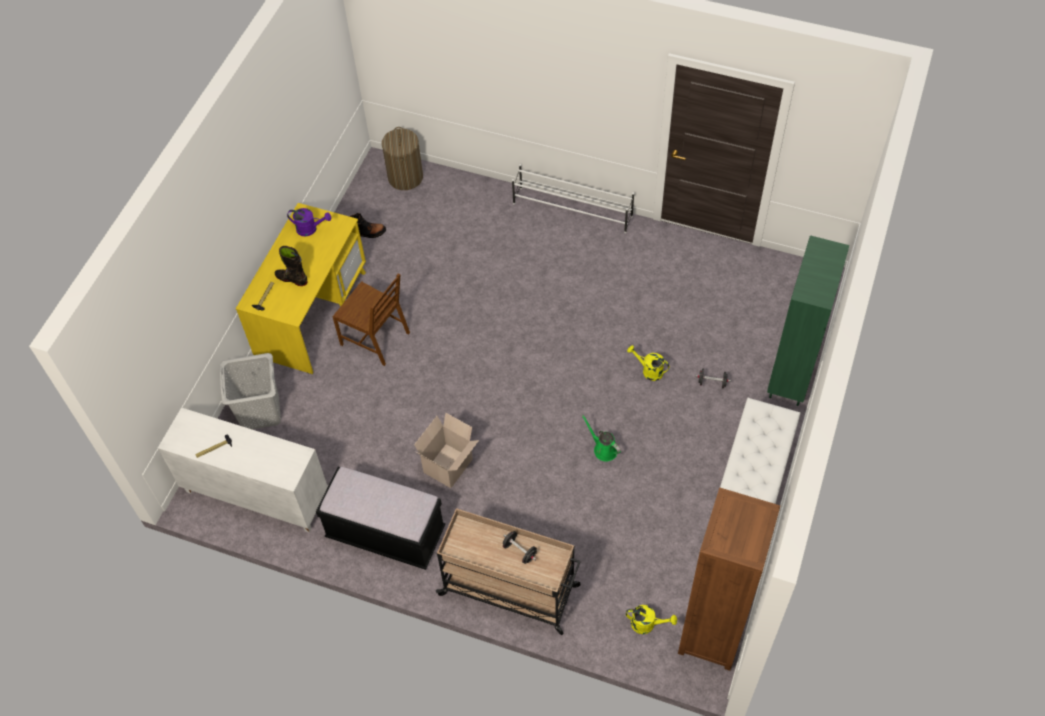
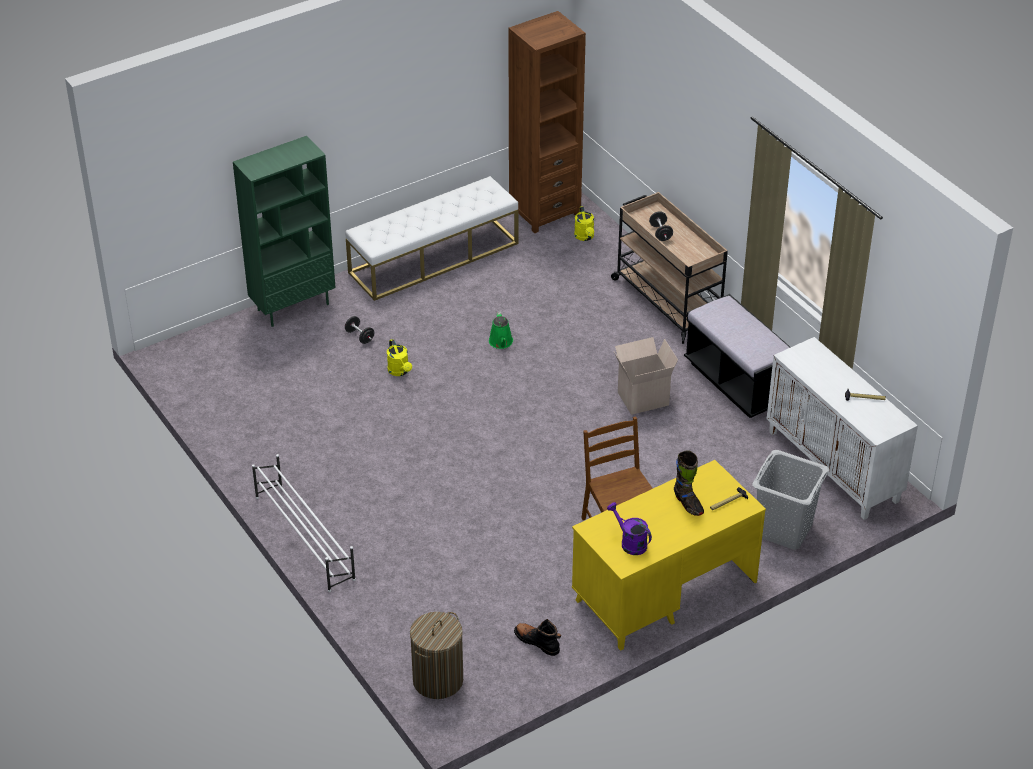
camera: 145 degrees left, 15 degrees down
yellow watering can [626,605,677,634] -> yellow watering can turned 150 degrees counterclockwise [574,206,594,241]

